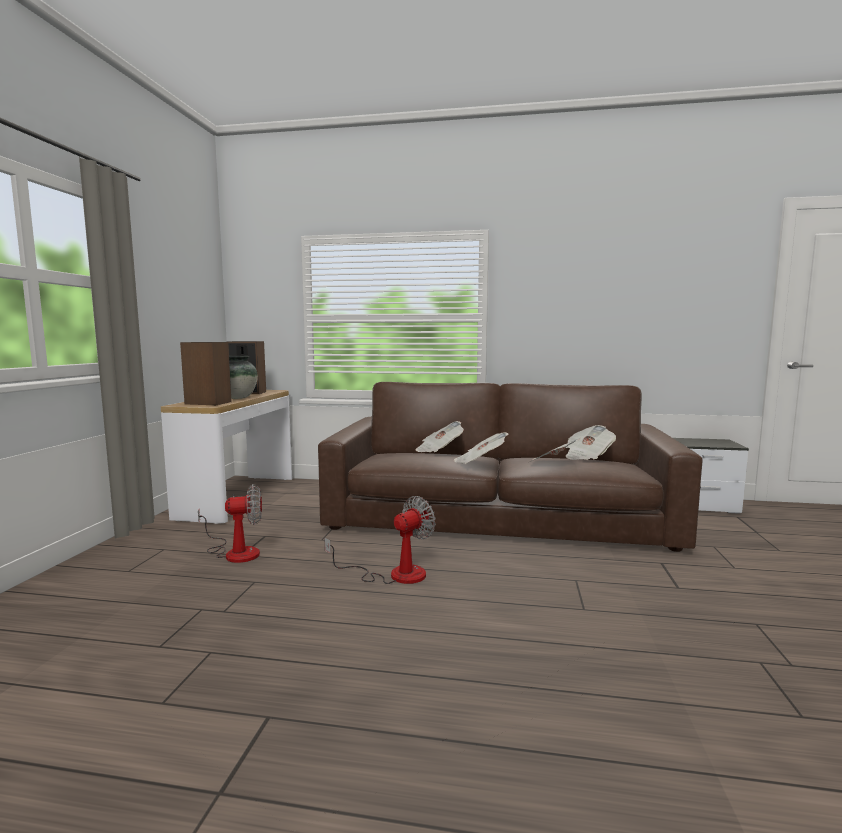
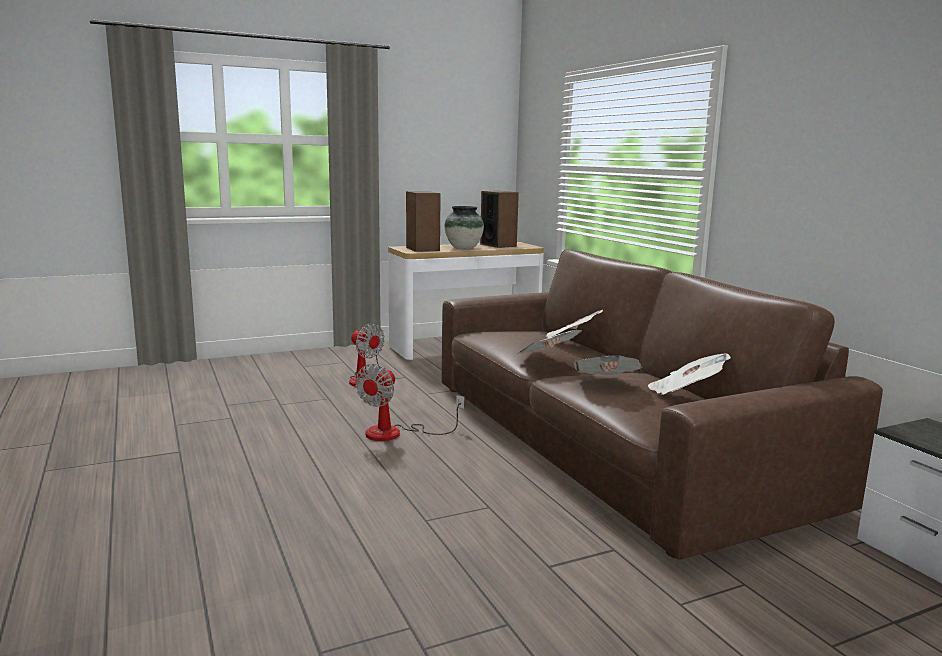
camera: 55 degrees right, 5 degrees up
fan [325,496,436,584] -> fan turned 105 degrees clockwise [355,364,464,441]

